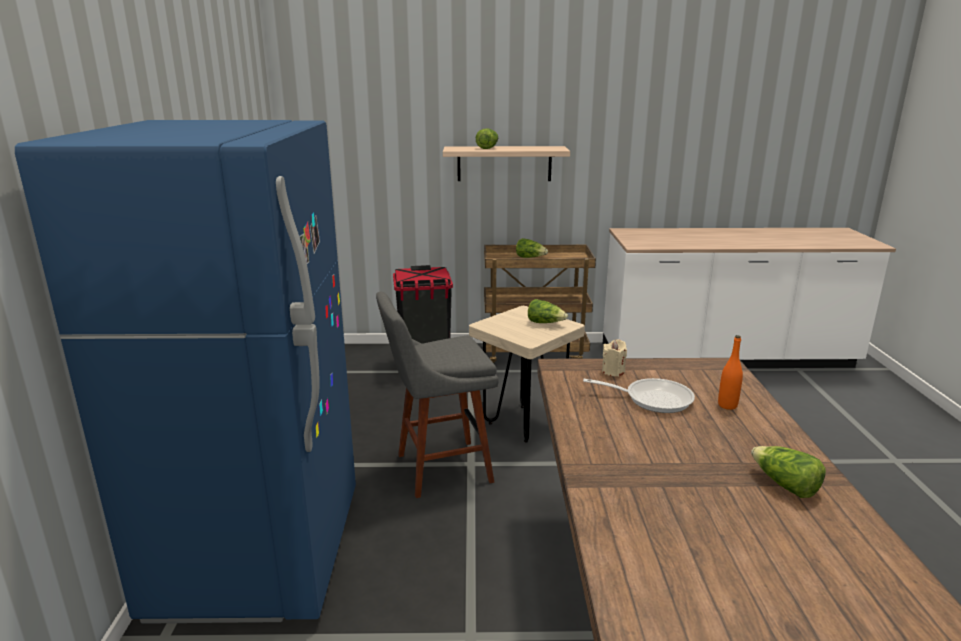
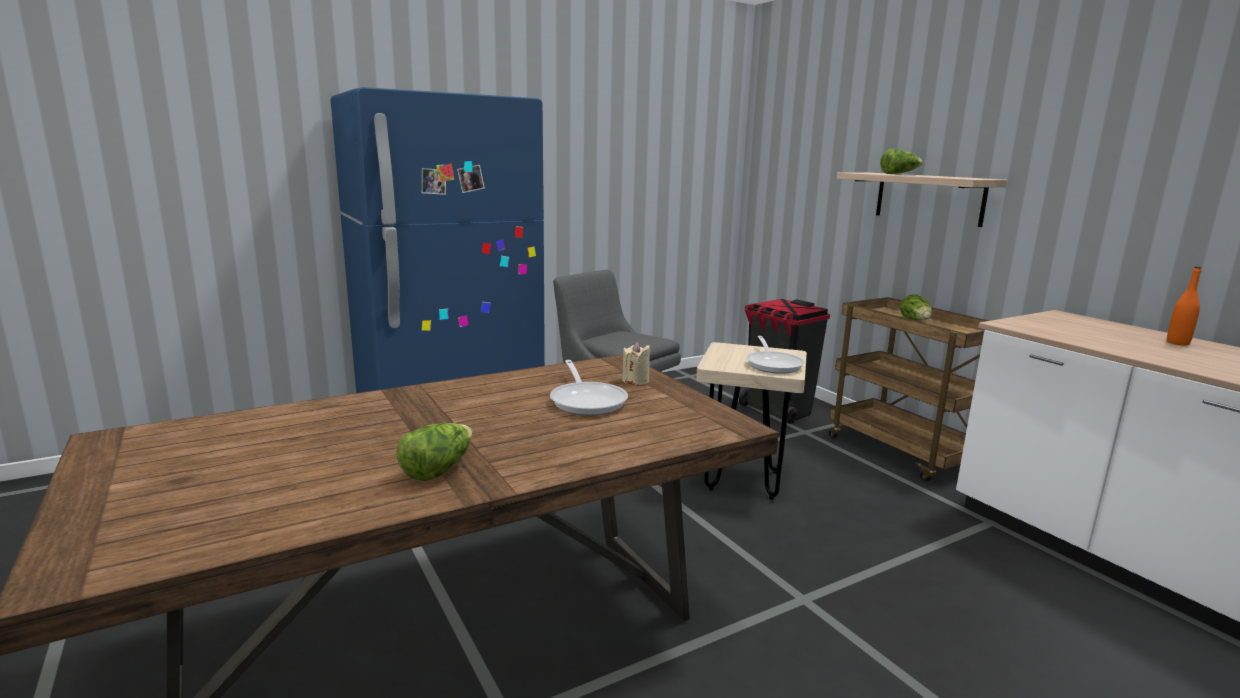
camera: 60 degrees right, 5 degrees down
lettuce [528,299,568,323] -> frying pan [747,336,805,374]
orange bottle [718,335,743,410] -> orange bottle moved to [1167,266,1201,345]

